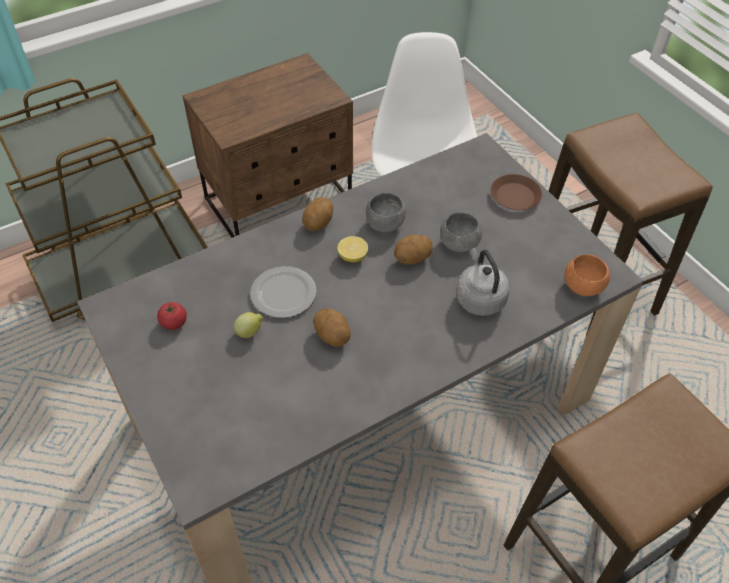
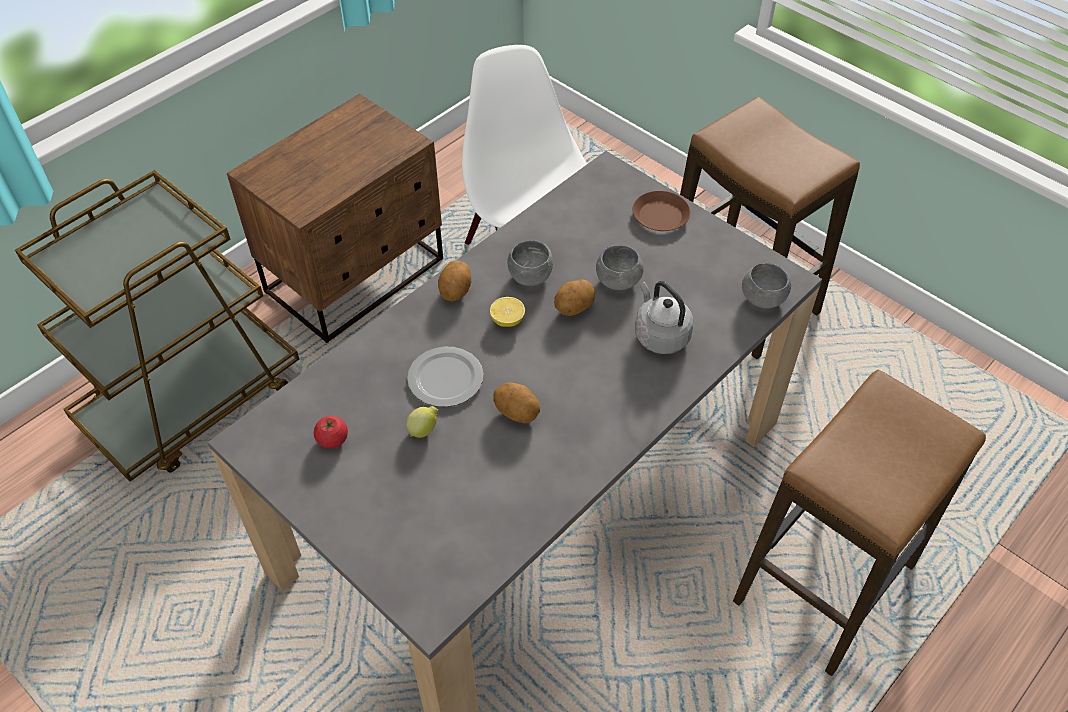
camera: 15 degrees left, 0 degrees up
orange bowl [564,254,610,296] -> grey bowl [742,263,791,309]

